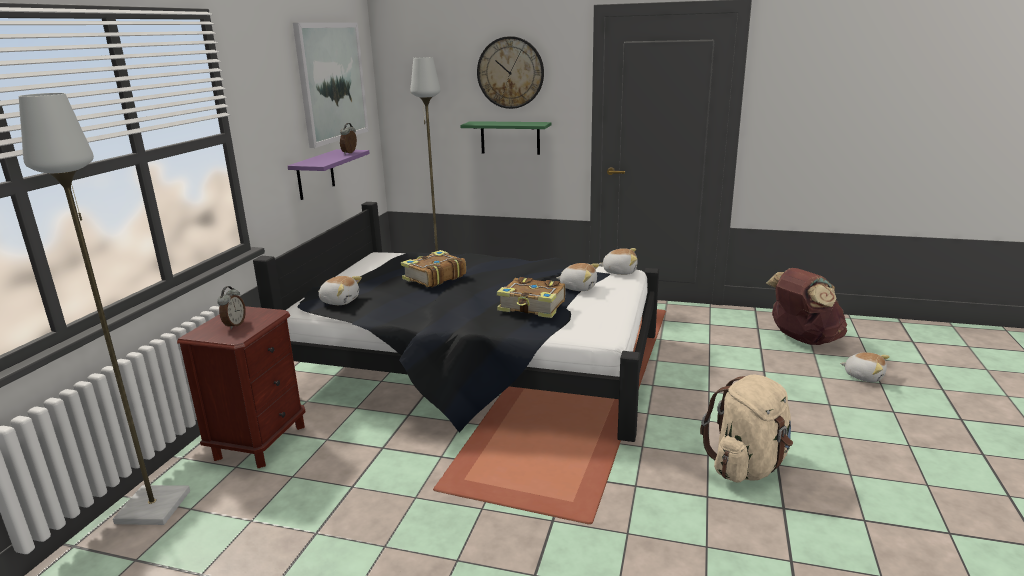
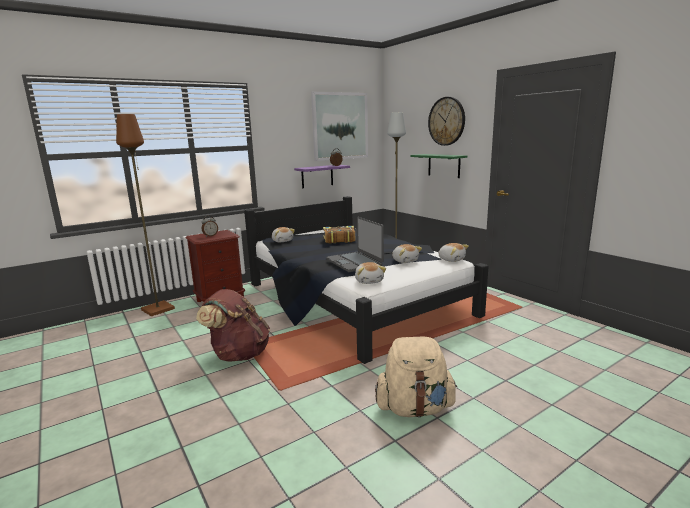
camera: 40 degrees right, 5 degrees down
grey floor lamp [19,93,190,525] -> brown floor lamp [116,114,175,316]
book [497,277,565,318] -> laptop [326,217,384,272]
brown backpack [766,268,847,345] -> brown backpack moved to [196,289,270,362]
plush toy [840,352,890,382] -> plush toy moved to [355,262,386,284]

